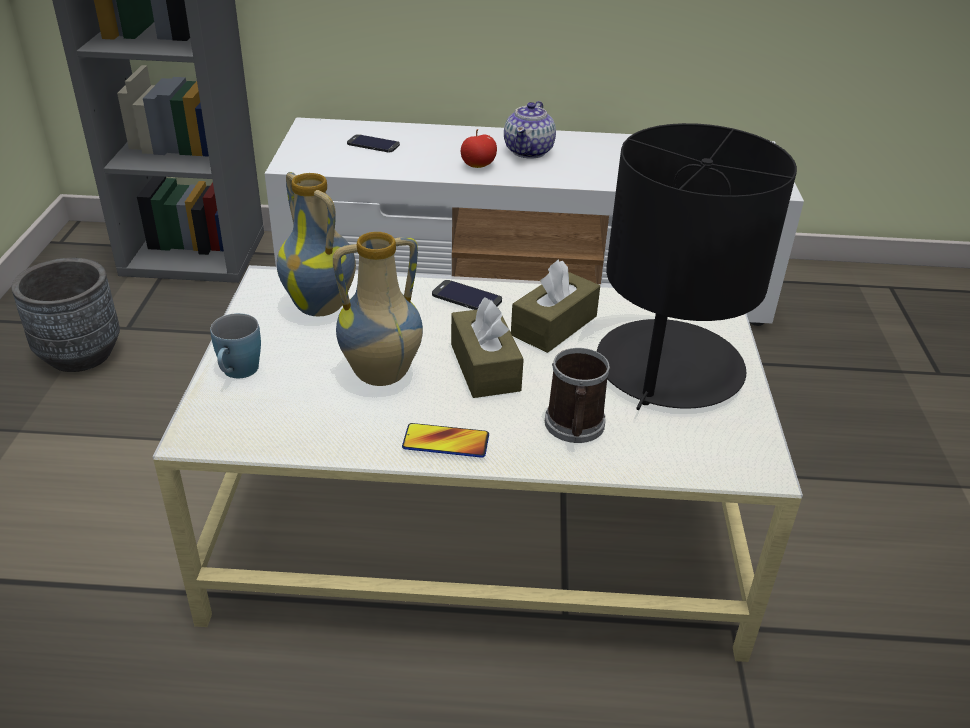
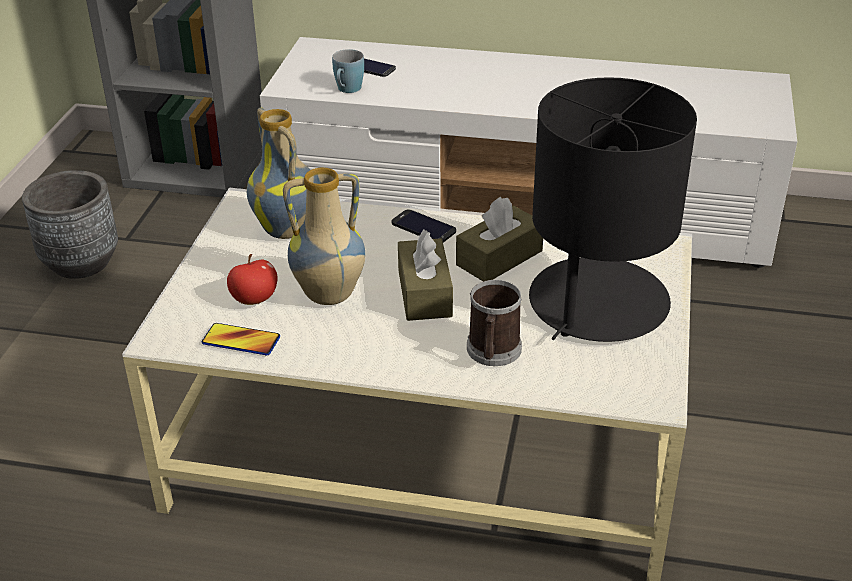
camera: 10 degrees right, 0 degrees up
blue mug [210,313,261,378] -> blue mug moved to [332,49,364,93]
phone [402,423,489,458] -> phone moved to [202,323,280,355]
apple [461,129,497,168] -> apple moved to [227,254,278,305]
teapot [504,101,556,159] -> none

